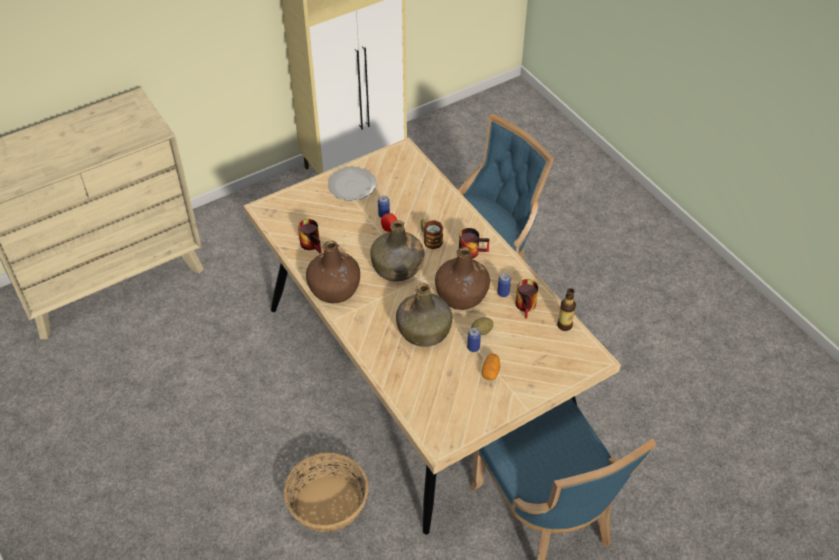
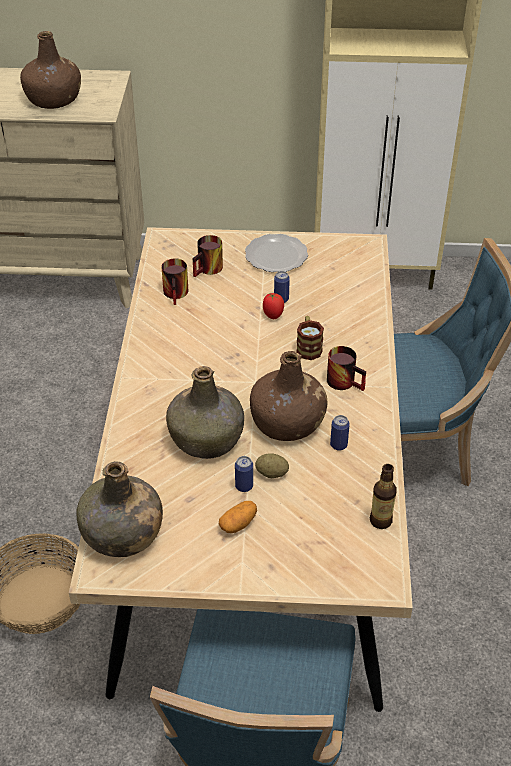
camera: 35 degrees right, 5 degrees down
brown bottle [306,241,360,303] -> brown bottle moved to [20,31,81,109]
green bottle [370,220,424,282] -> green bottle moved to [76,461,163,557]
mug [515,279,538,319] -> mug moved to [193,235,223,277]

